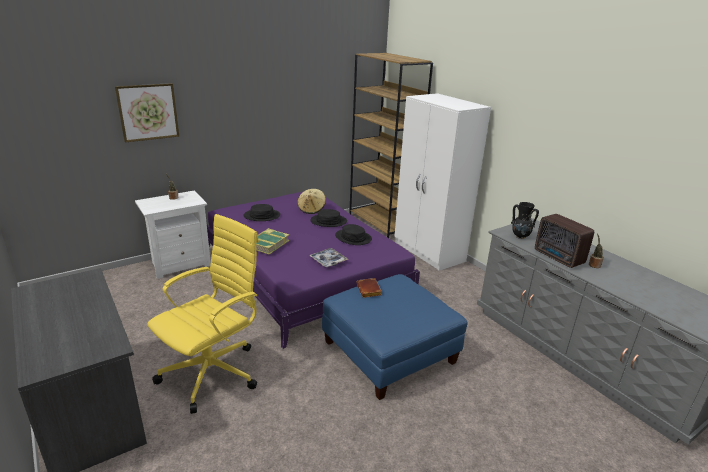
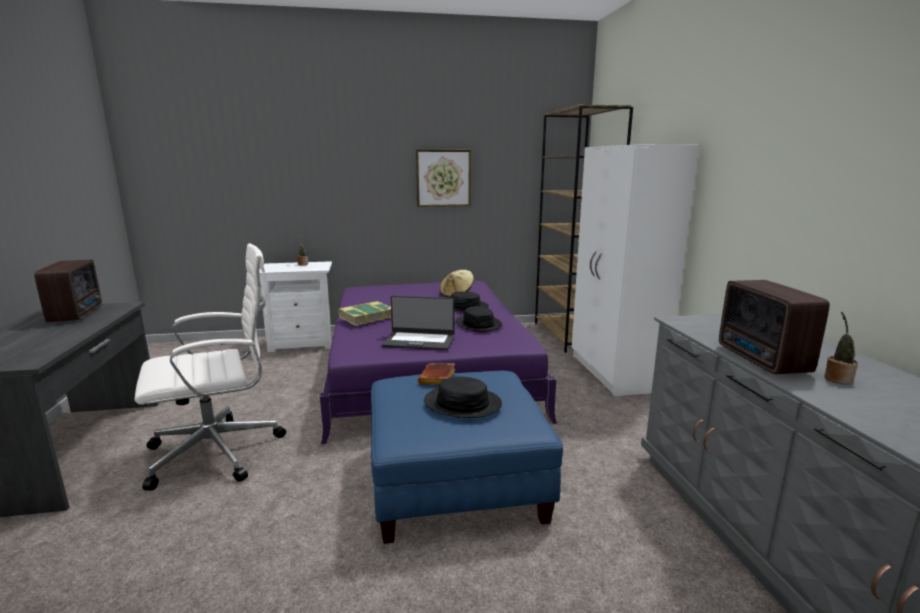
camera: 25 degrees right, 10 degrees down
picture [115,83,179,143] -> picture moved to [416,150,471,207]
yellow office chair [147,214,259,414] -> white office chair [135,243,286,491]
black hat [244,204,280,221] -> black hat moved to [424,377,502,418]
tray [309,248,348,267] -> laptop [381,296,454,350]
black vase [511,202,539,239] -> none
none -> radio [34,259,102,322]

